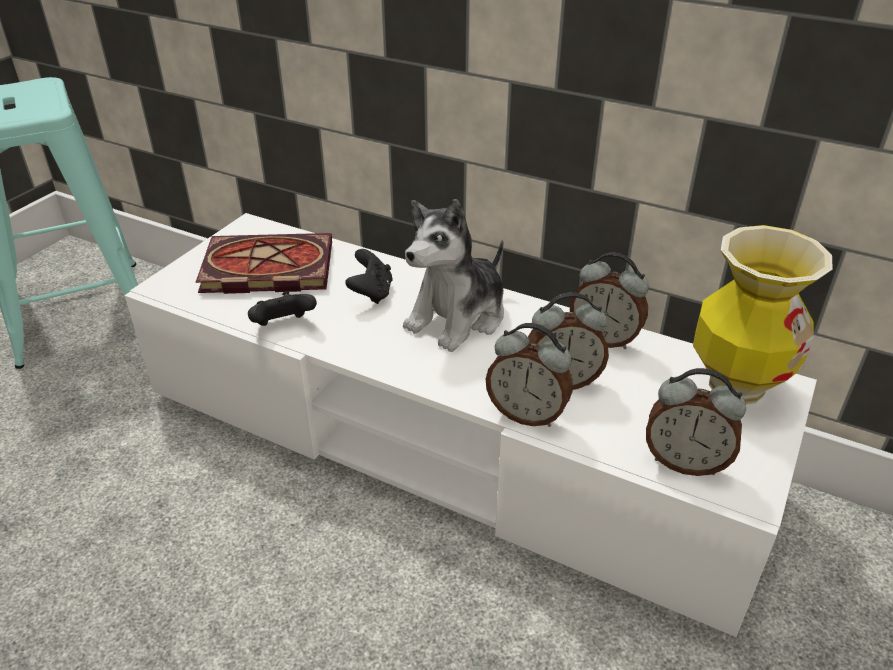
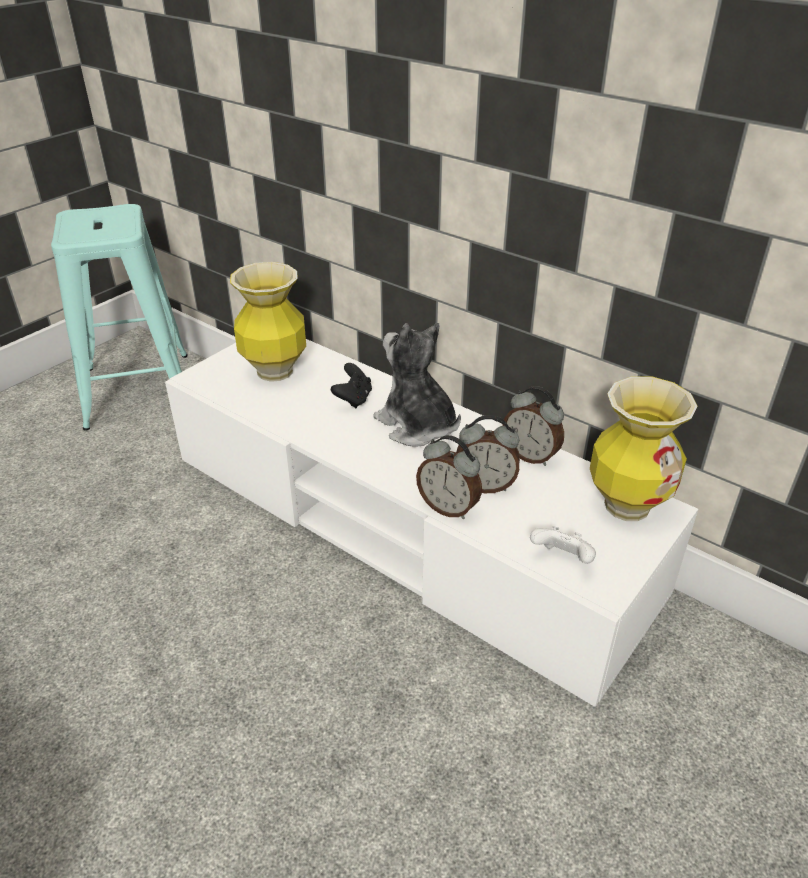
camera: 10 degrees right, 0 degrees up
book [196,233,332,294] -> vase [230,262,306,382]
black game controller [248,291,317,326] -> none
plush toy [403,199,504,352] -> plush toy turned 90 degrees clockwise [373,323,461,447]
alarm clock [646,368,746,476] -> white game controller [530,526,596,564]

